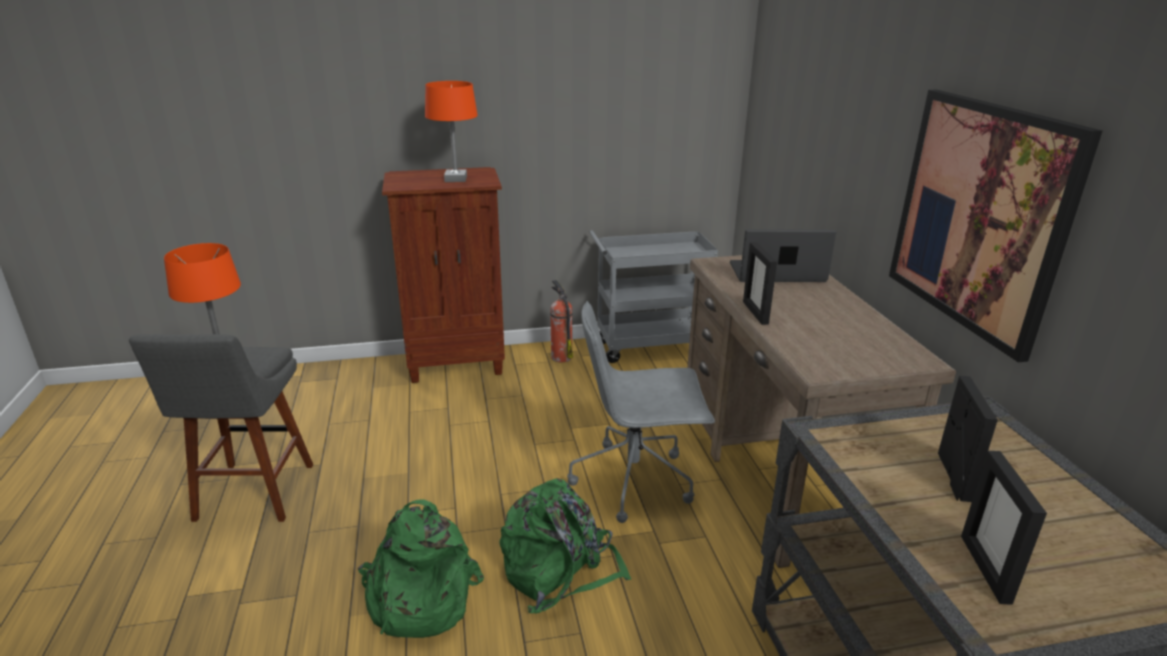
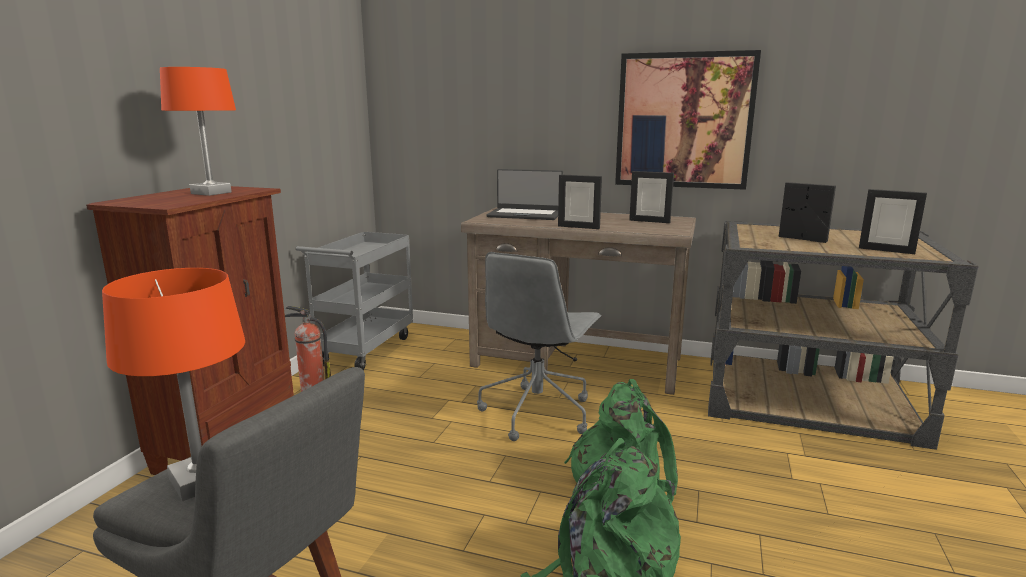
camera: 60 degrees left, 10 degrees down
laptop [730,229,836,282] -> laptop turned 105 degrees counterclockwise [487,169,563,220]
none -> picture frame [629,171,674,223]

